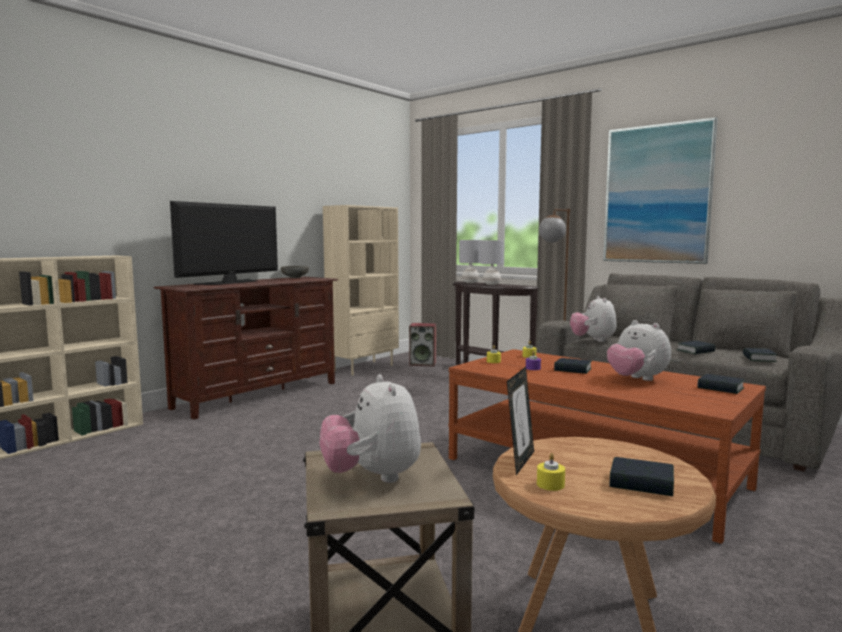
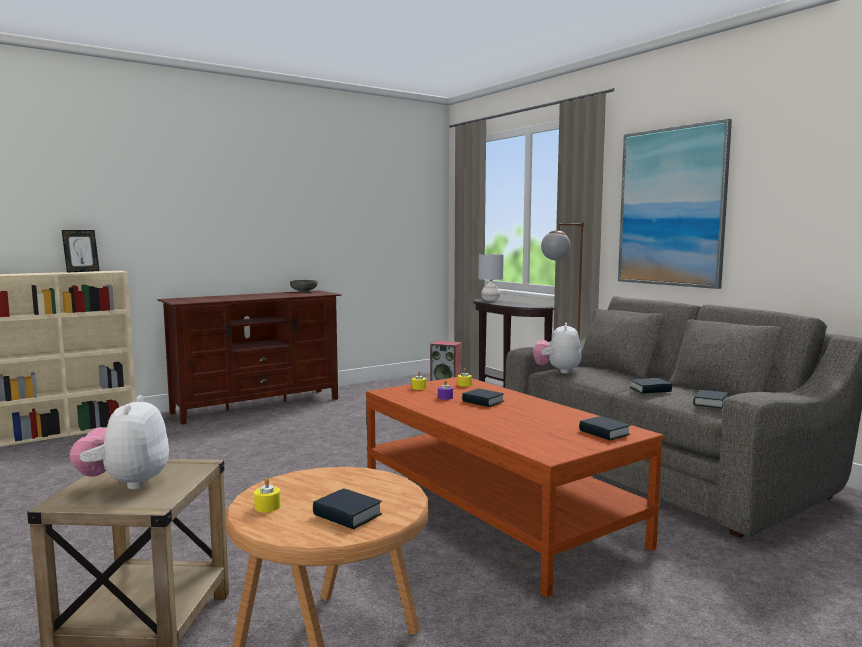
camera: 15 degrees right, 0 degrees up
television [170,201,278,285] -> none
beige bookcase [323,205,399,376] -> none
grey table lamp [480,240,505,285] -> none
picture frame [507,367,534,475] -> picture frame moved to [62,230,100,273]
plush toy [607,320,671,381] -> none

